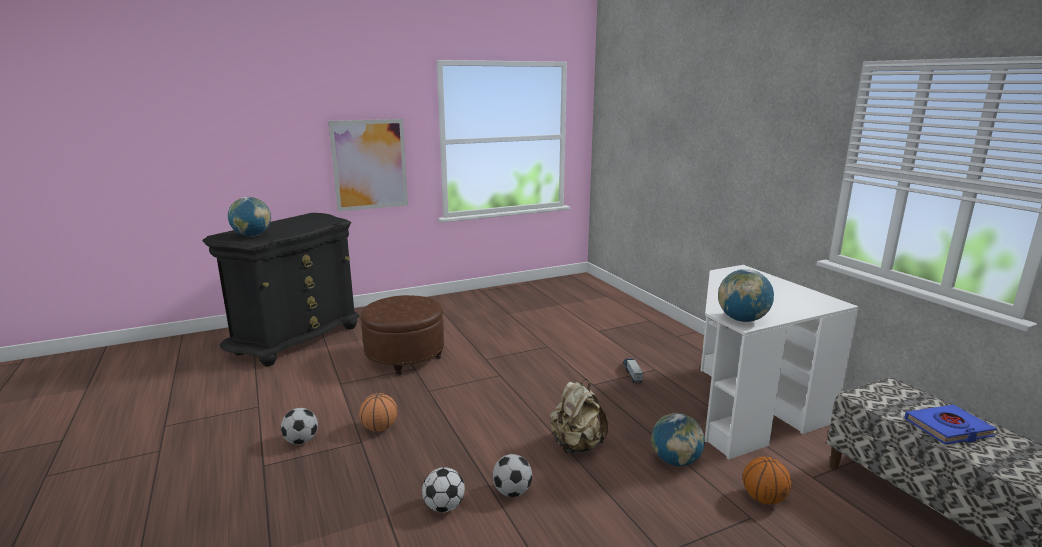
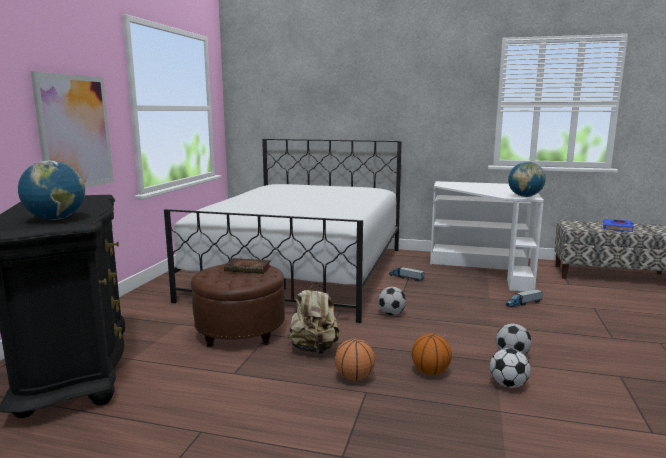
camera: 50 degrees left, 5 degrees down
football [281,408,318,444] -> football moved to [378,287,406,315]
beige backpack [550,379,608,454] -> beige backpack moved to [287,282,339,354]
globe [651,413,705,466] -> toy truck [505,289,543,308]
basketball [743,457,791,504] -> basketball moved to [412,334,452,375]
none -> white bed [164,139,402,323]
none -> book [224,258,271,274]

